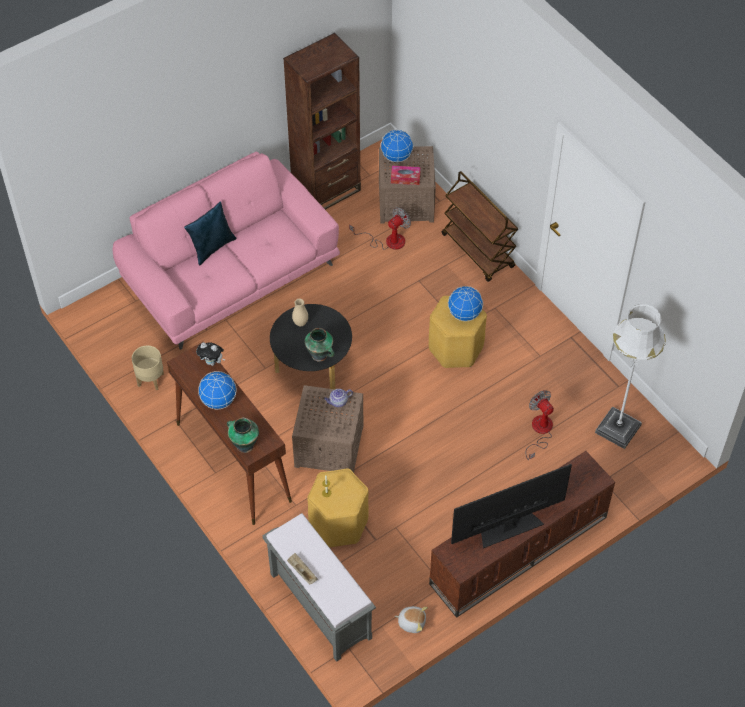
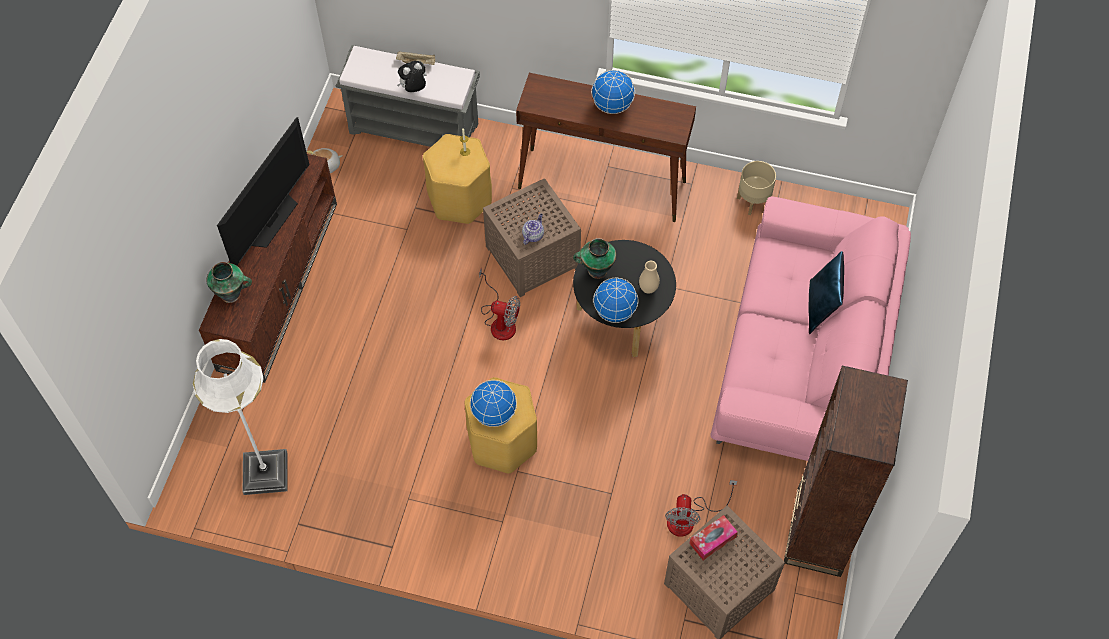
camera: 140 degrees right, 5 degrees up
plush toy [196,342,225,366] -> plush toy moved to [397,61,427,92]
vase [227,418,259,453] -> vase moved to [206,262,252,303]
globe [381,129,413,162] -> globe moved to [593,278,638,323]
brown cart [442,171,518,282] -> none
fan [525,390,554,460] -> fan moved to [479,268,520,341]

